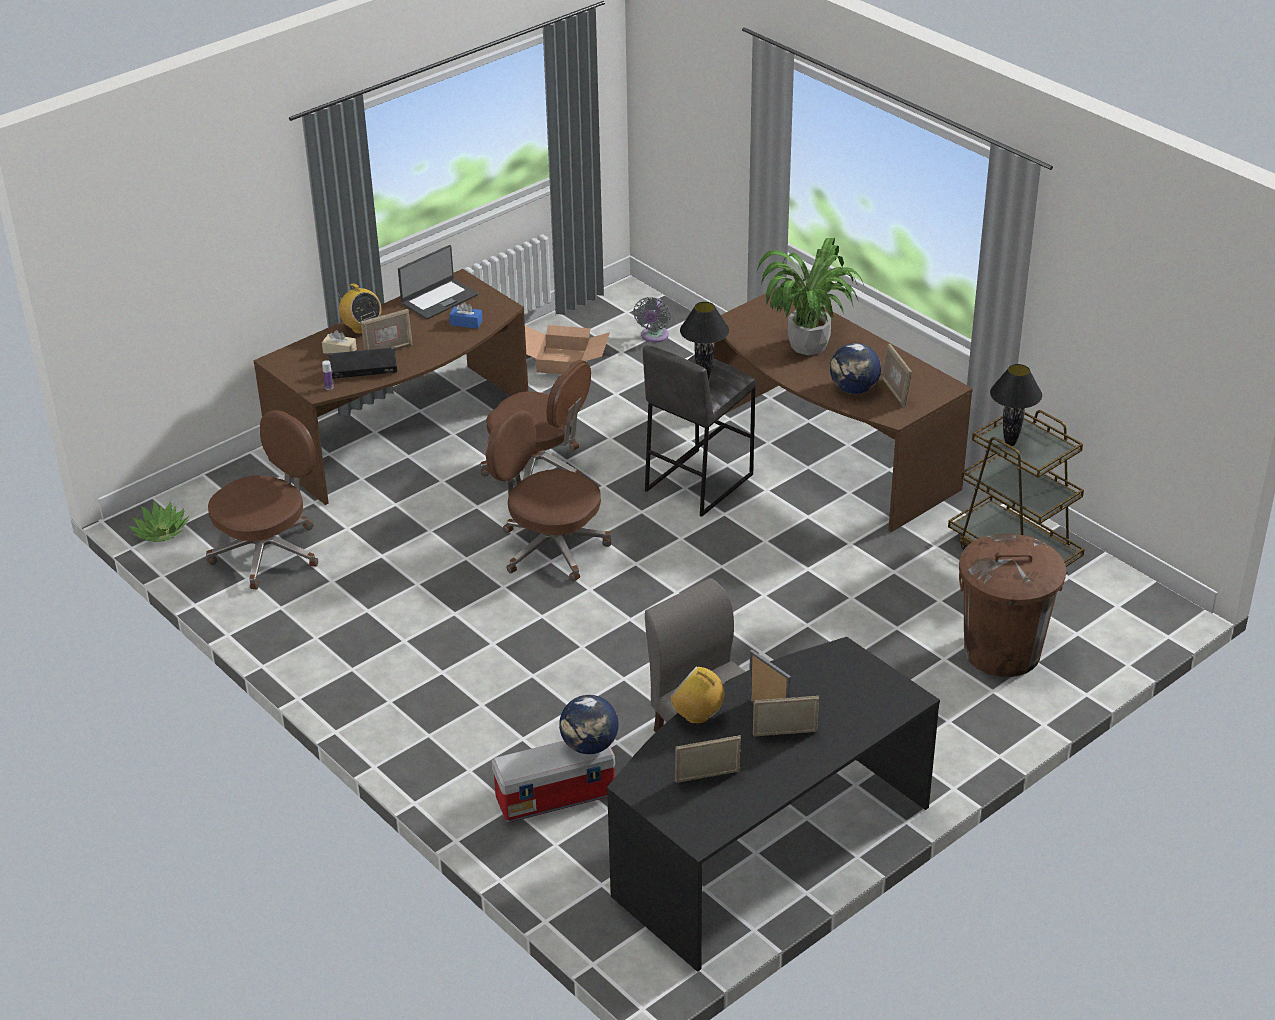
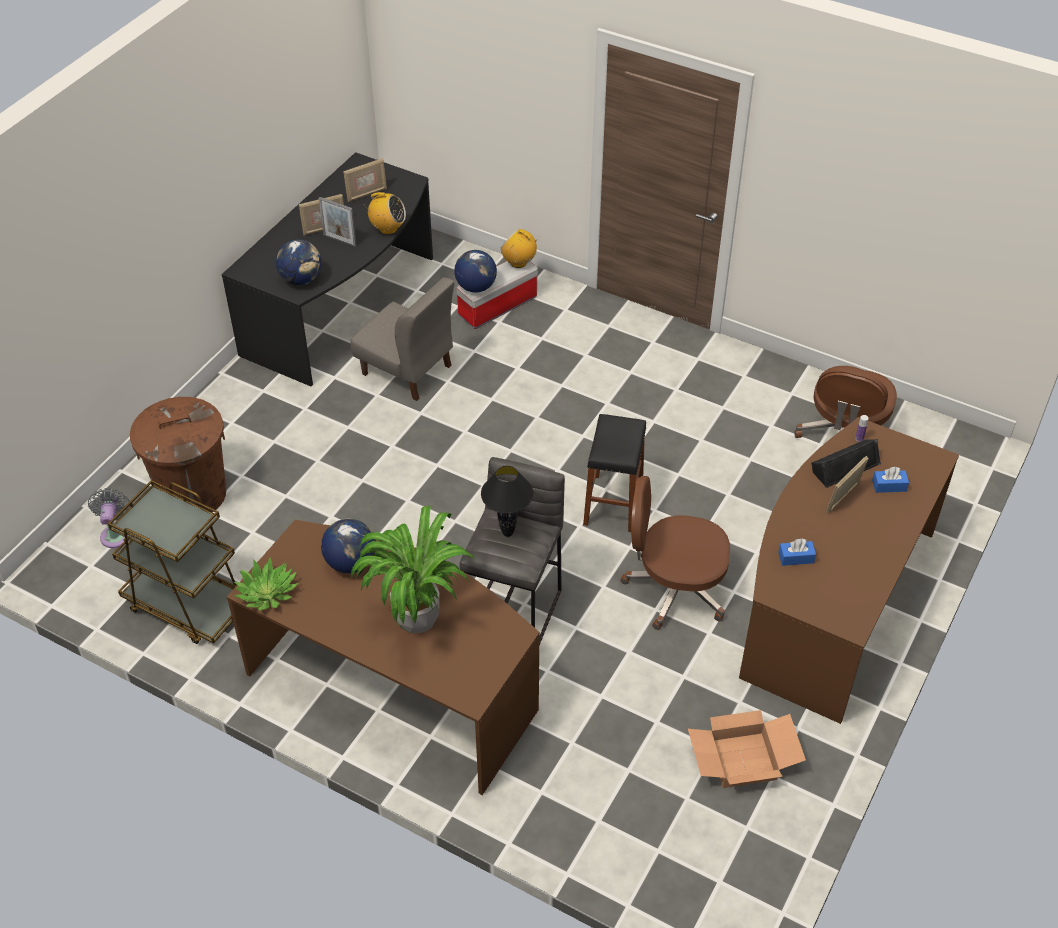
camera: 160 degrees right, 10 degrees up
potted plant [129,500,189,542] -> potted plant moved to [234,558,298,611]
beige tissue box [322,330,357,354] -> blue tissue box [872,467,909,493]
radio [338,283,381,334] -> radio moved to [500,229,539,268]
laptop [398,245,478,319] -> none
brown office chair [486,409,612,581] -> black stool [583,414,646,532]
grey fan [633,297,671,343] -> grey fan moved to [88,488,130,548]
picture frame [882,344,912,407] -> none
black table lamp [990,364,1042,446] -> none
none -> globe [276,239,322,285]

